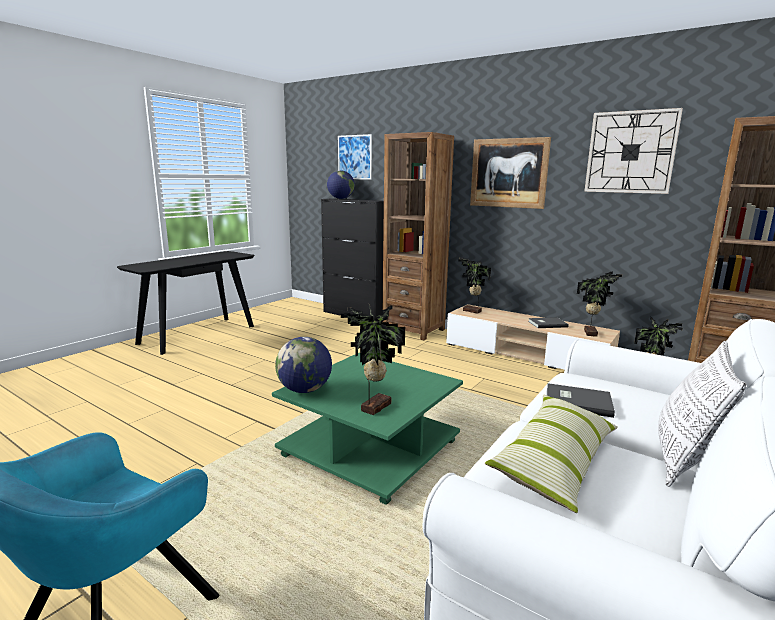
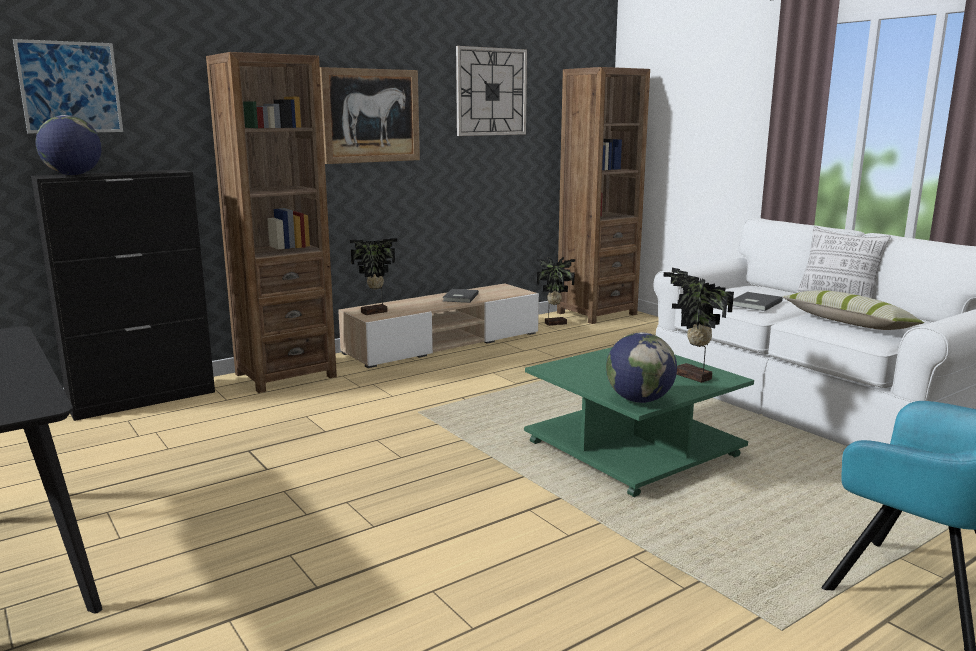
camera: 70 degrees left, 0 degrees up
potted plant [577,272,622,337] -> none

